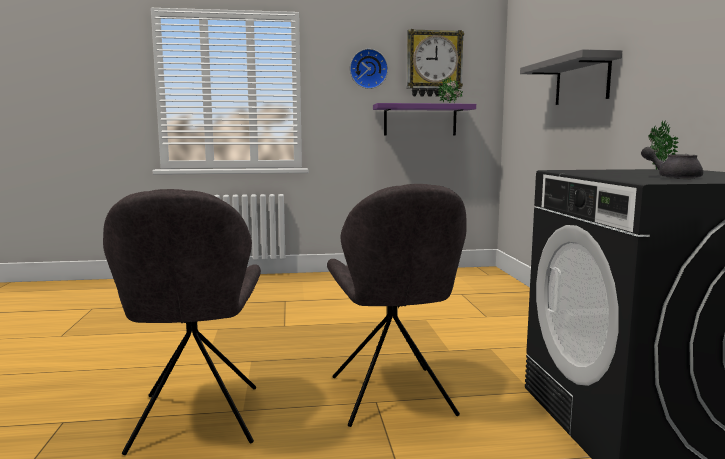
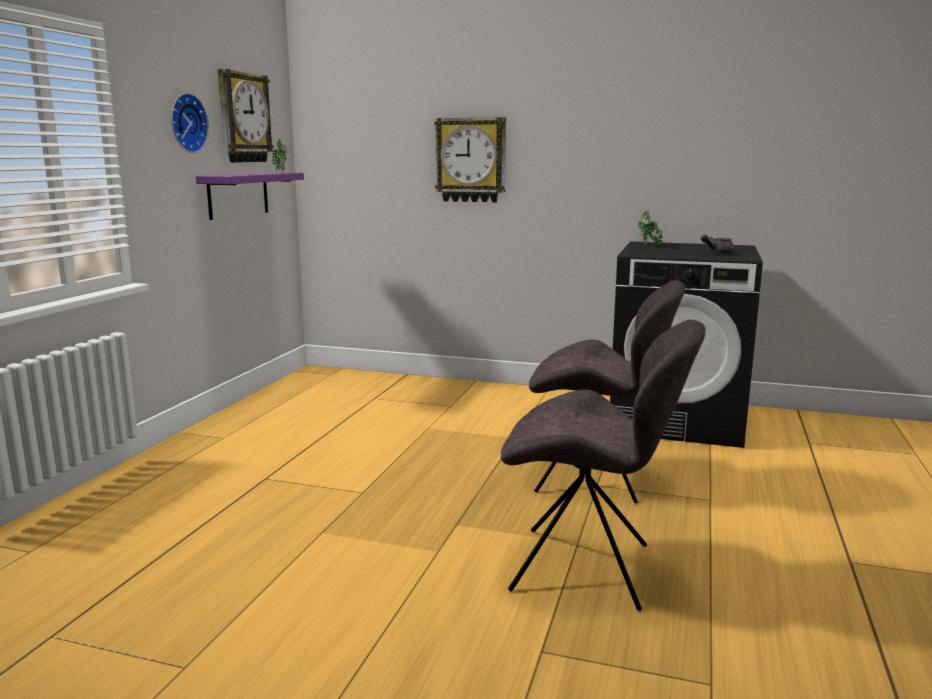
camera: 65 degrees left, 5 degrees up
grey shelf [520,49,622,105] -> wall clock [434,117,506,202]

